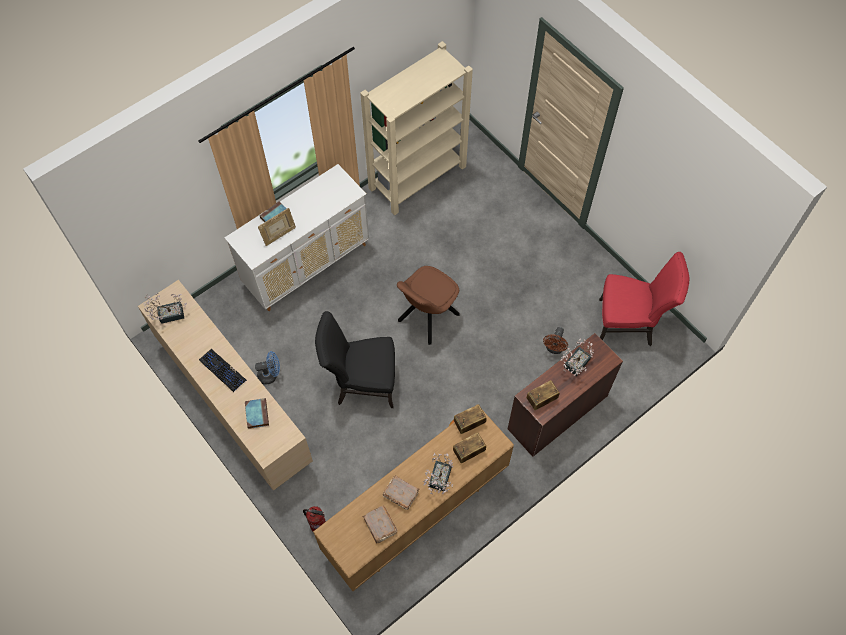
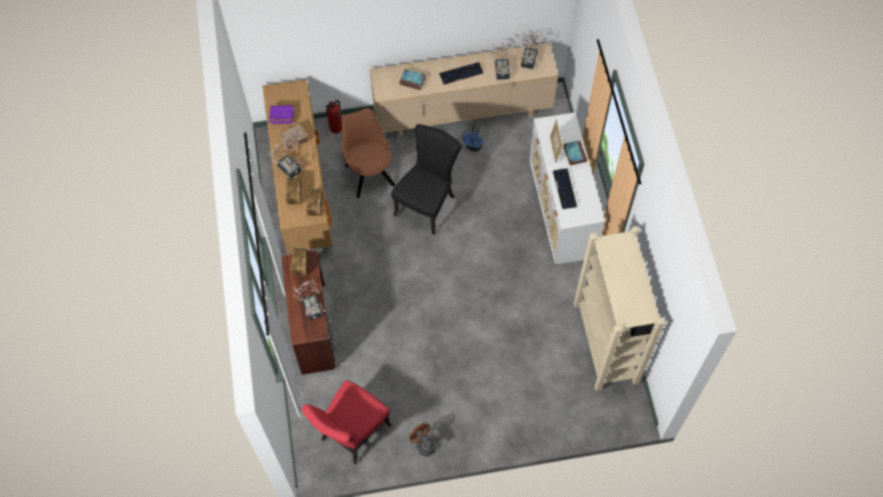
camera: 120 degrees right, 0 degrees up
brown book [363,505,397,544] -> purple book [269,105,294,124]
brown chair [397,266,460,345] -> brown chair moved to [341,108,395,198]
brown fan [543,327,568,354] -> brown fan moved to [409,423,436,457]
none -> potted plant [490,43,513,80]
none -> keyboard [553,168,577,209]

